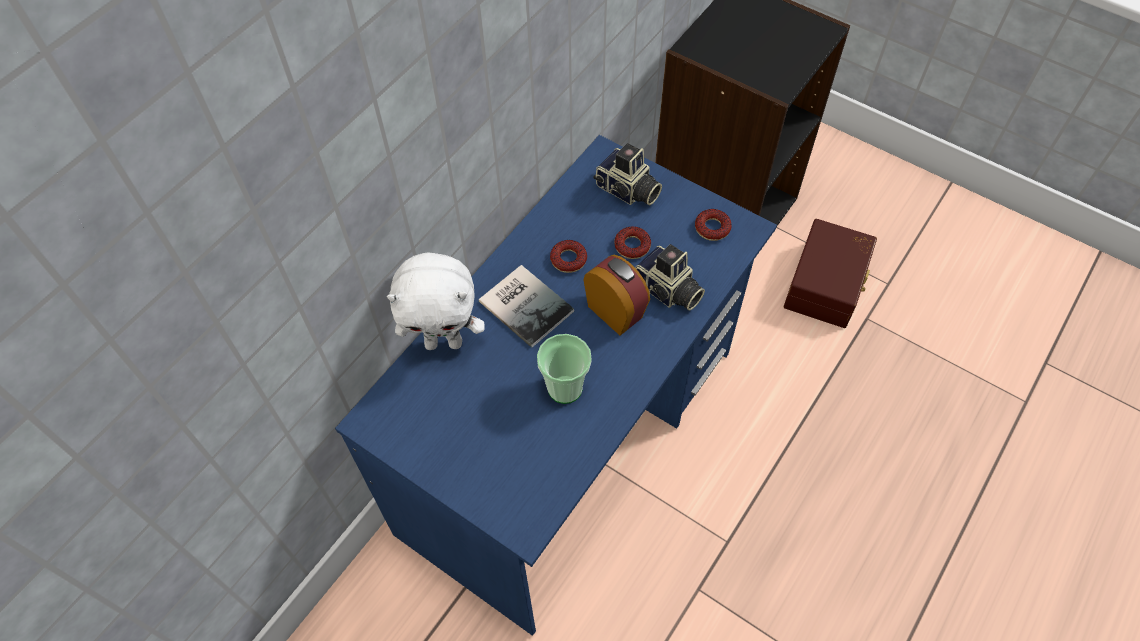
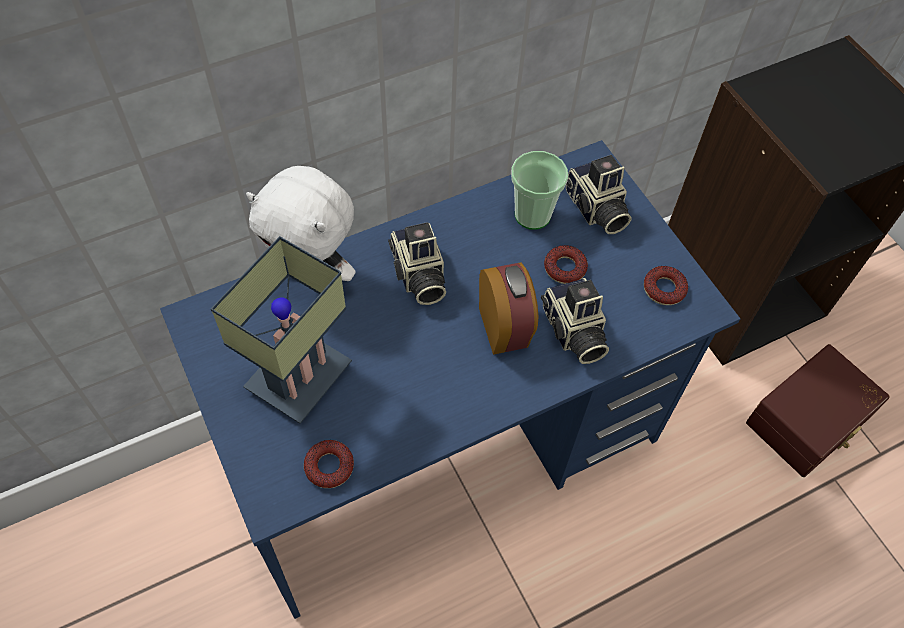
camera: 25 degrees right, 0 degrees up
book [479,265,574,348] -> camera [388,222,446,305]
cup [537,334,592,404] -> cup moved to [511,151,568,230]
donut [550,240,587,273] -> donut moved to [304,440,354,488]
none -> table lamp [211,236,352,424]

